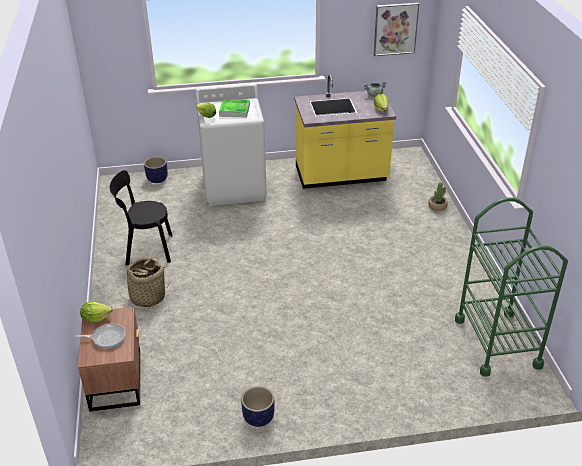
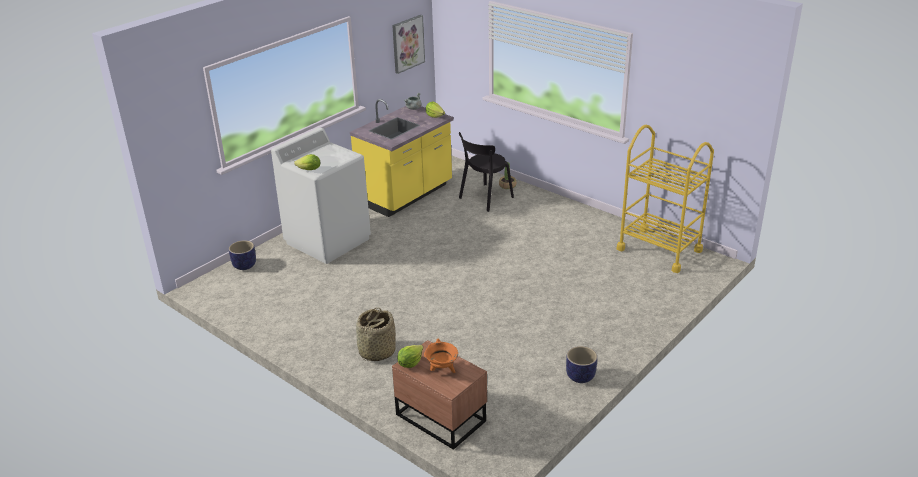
camera: 40 degrees left, 5 degrees down
frying pan [75,323,126,348] -> orange cooking pot [424,338,458,373]
black chair [110,170,173,266] -> black chair moved to [459,132,514,212]
tray [219,99,250,117] -> none
green cart [455,197,568,377] -> yellow cart [617,125,714,273]

